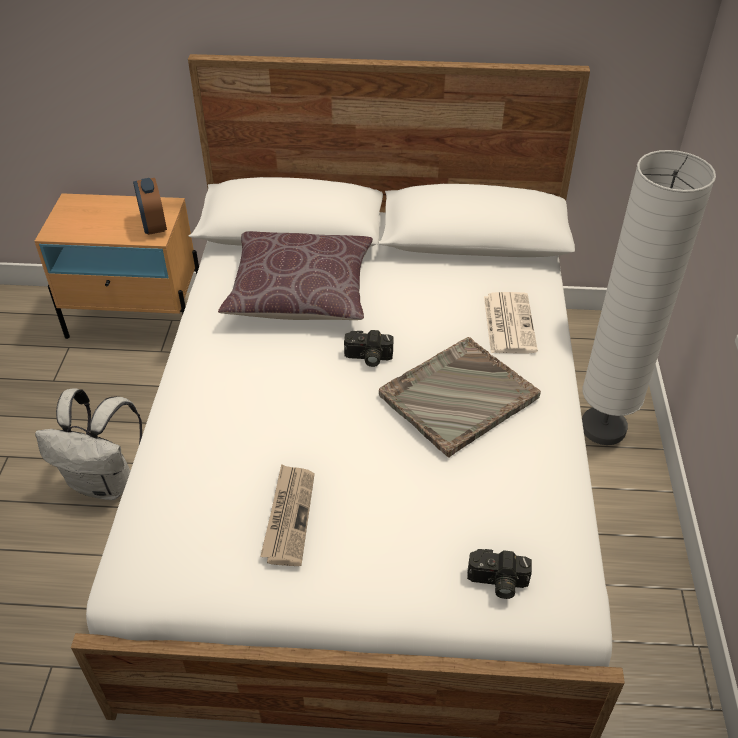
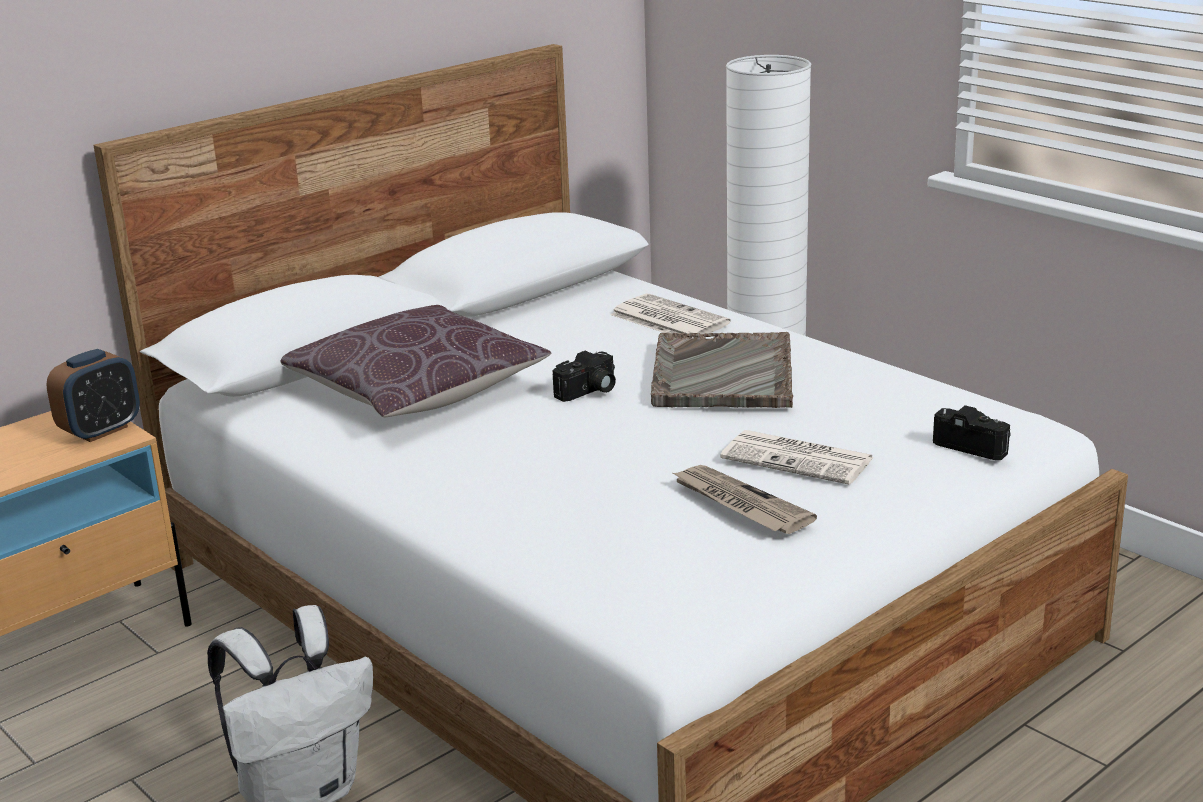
camera: 45 degrees left, 20 degrees down
alarm clock [133,178,167,235] -> alarm clock turned 75 degrees counterclockwise [46,349,140,442]
camera [467,549,532,599] -> camera turned 105 degrees counterclockwise [933,405,1011,460]
none -> newspaper [720,430,874,485]

